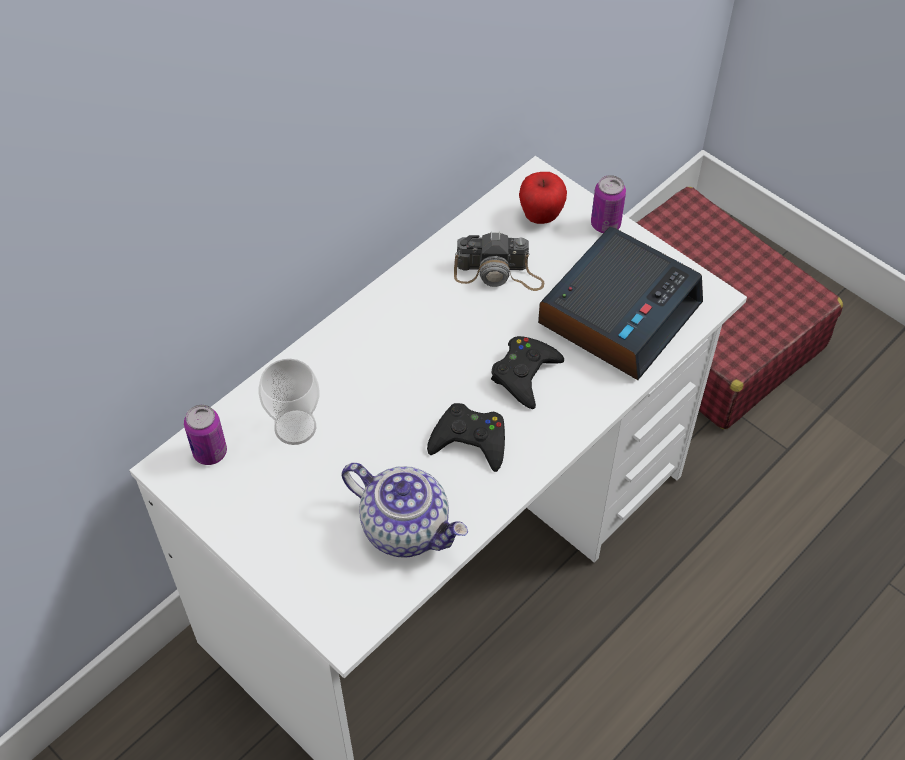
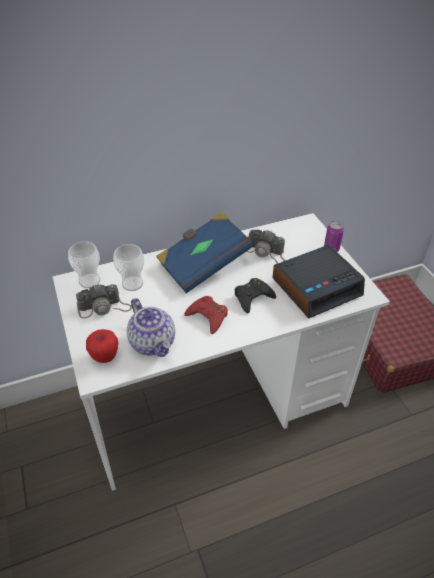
camera: 25 degrees right, 10 degrees down
can [184,405,227,465] -> cup [68,241,100,288]
black game controller [427,403,505,472] -> red game controller [185,296,228,334]
apple [519,172,567,224] -> apple moved to [86,329,118,363]
none -> camera [76,284,132,318]
none -> blue book [156,212,253,293]

